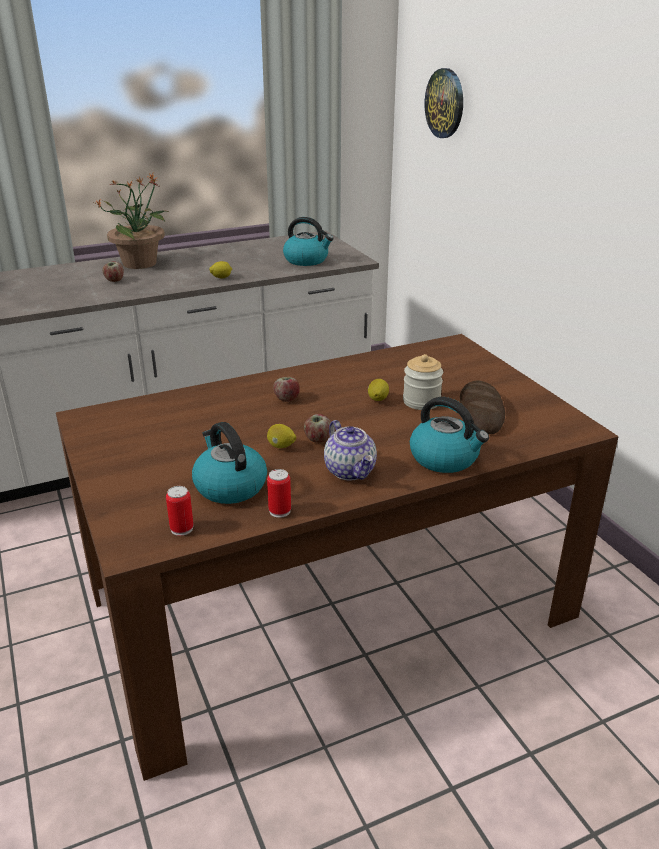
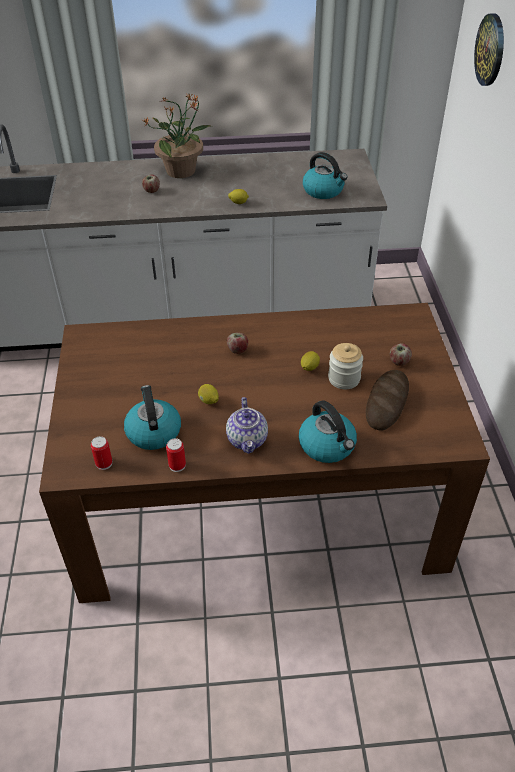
camera: 20 degrees right, 15 degrees up
apple [304,414,331,443] -> apple moved to [390,343,412,366]

